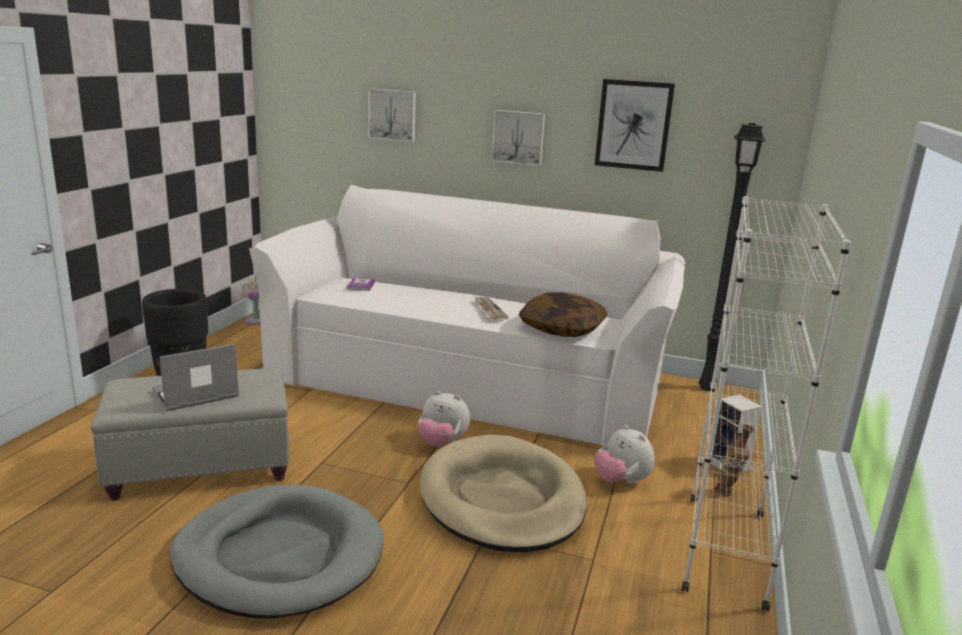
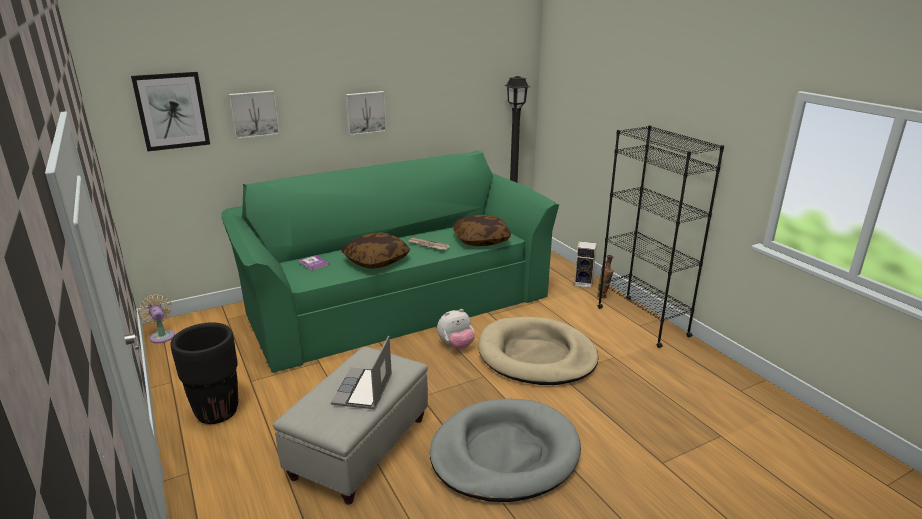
camera: 45 degrees left, 5 degrees up
white sofa [249,185,685,446] -> green sofa [221,150,559,373]
picture [594,79,675,172] -> picture moved to [131,72,210,151]
plush toy [594,425,655,484] -> none
white bookcase [682,196,851,612] -> black bookcase [598,125,724,348]
none -> pillow [341,232,410,269]

